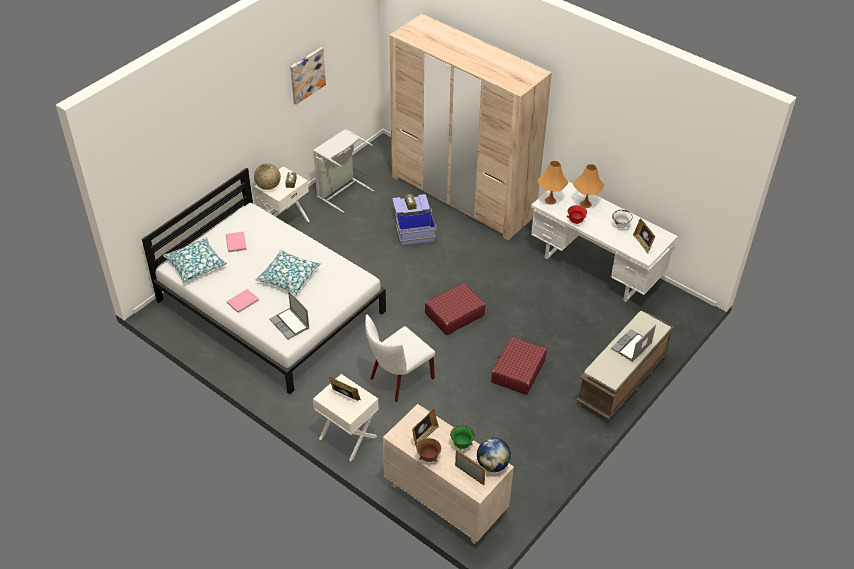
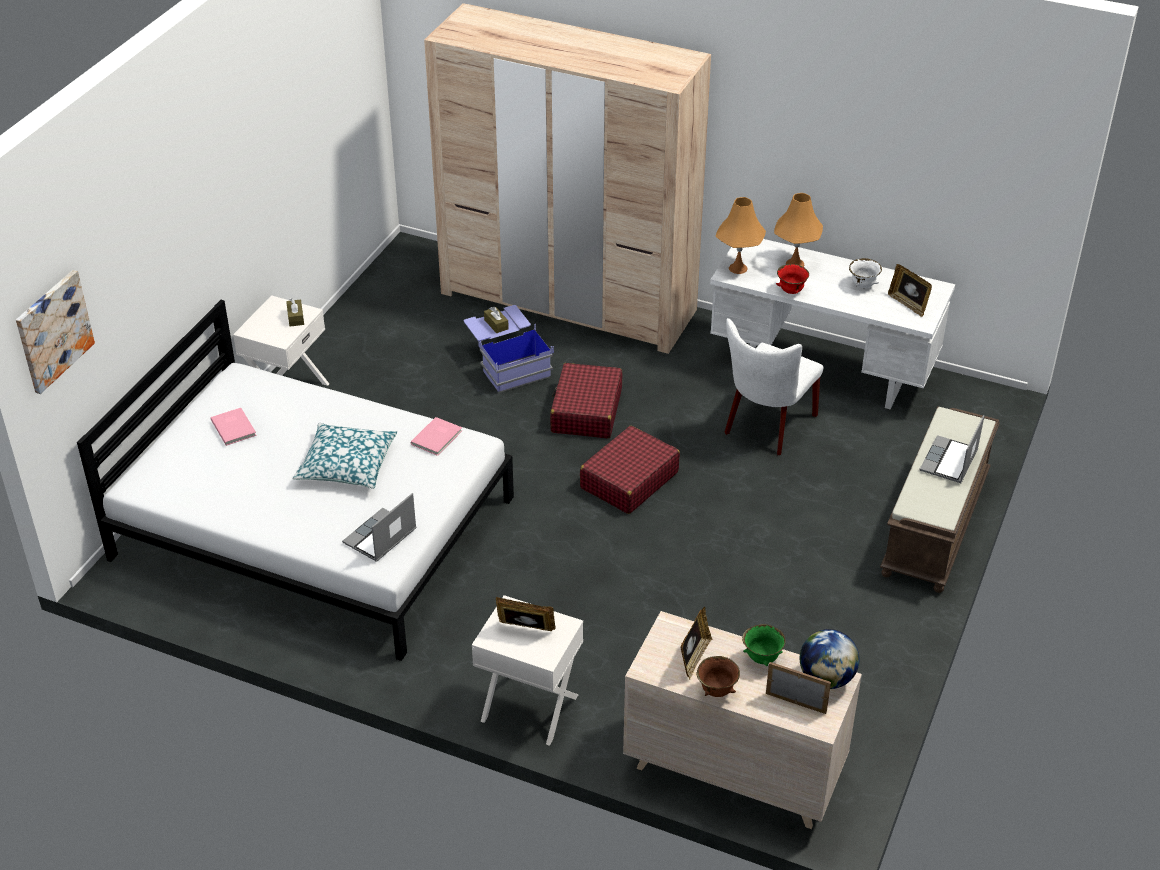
camera: 15 degrees left, 5 degrees down
pillow [163,237,227,283] -> none
pink book [227,289,259,313] -> pink book moved to [411,417,462,456]
globe [254,163,281,190] -> none
laptop [269,290,309,339] -> laptop turned 90 degrees clockwise [342,493,417,562]
picture [290,47,326,105] -> picture moved to [16,270,95,394]
grey laundry basket [313,129,374,213] -> none
white chair [365,315,435,402] -> white chair moved to [724,318,823,455]
red suitcase [491,337,547,395] -> red suitcase moved to [550,363,622,438]

